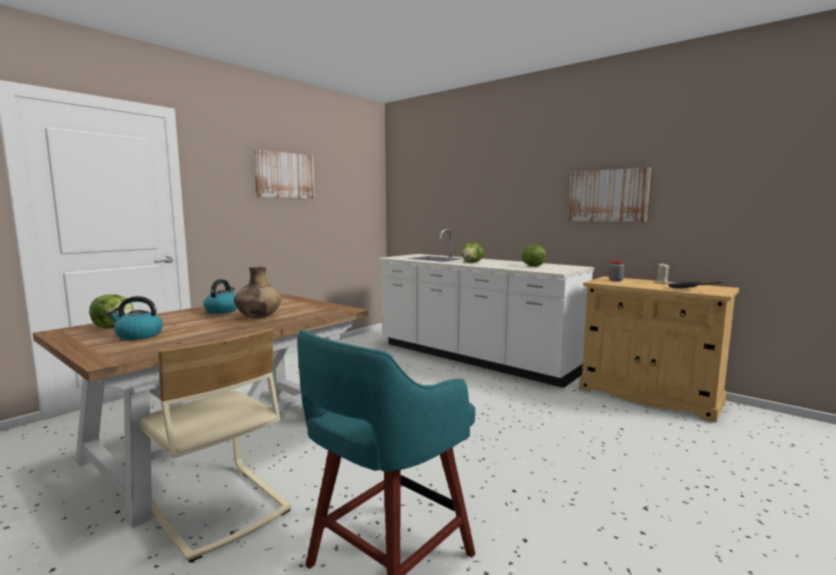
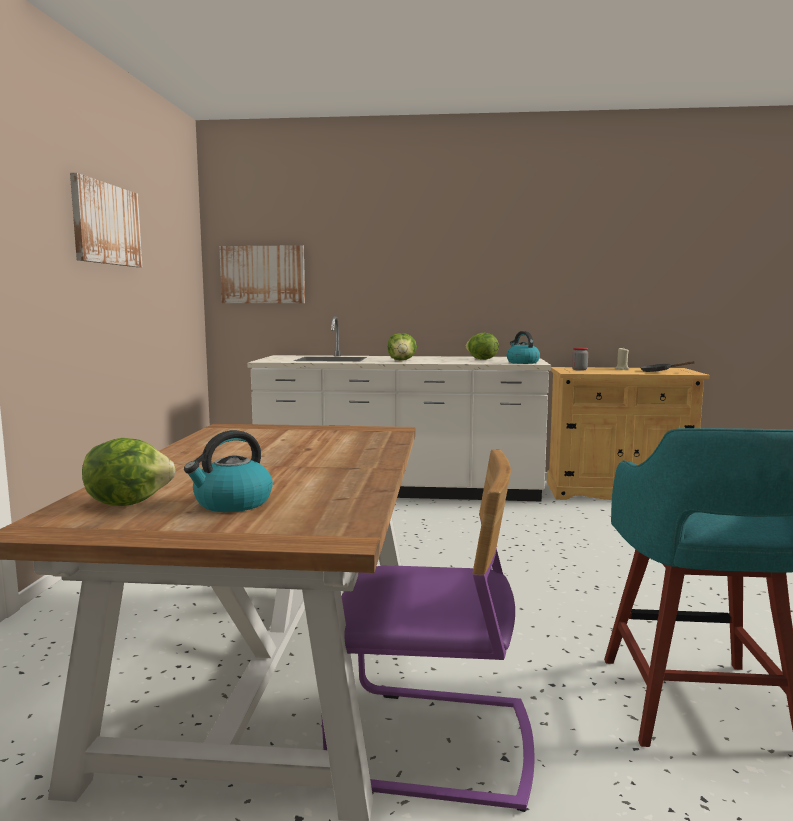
camera: 35 degrees left, 0 degrees up
beige chair [140,328,292,562] -> purple chair [321,450,535,812]
kettle [203,279,237,314] -> kettle moved to [507,331,540,364]
brown vase [234,267,282,318] -> none
picture [568,167,651,222] -> picture moved to [219,245,305,303]

